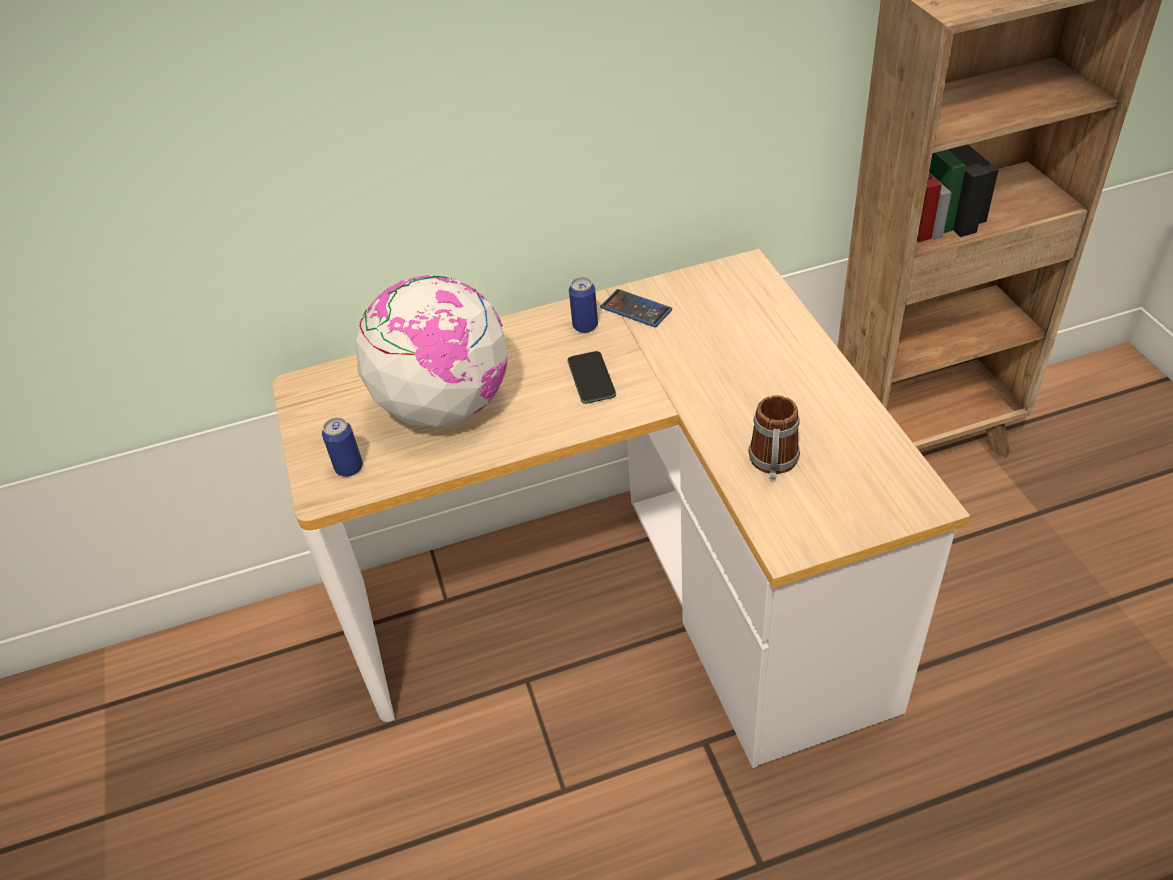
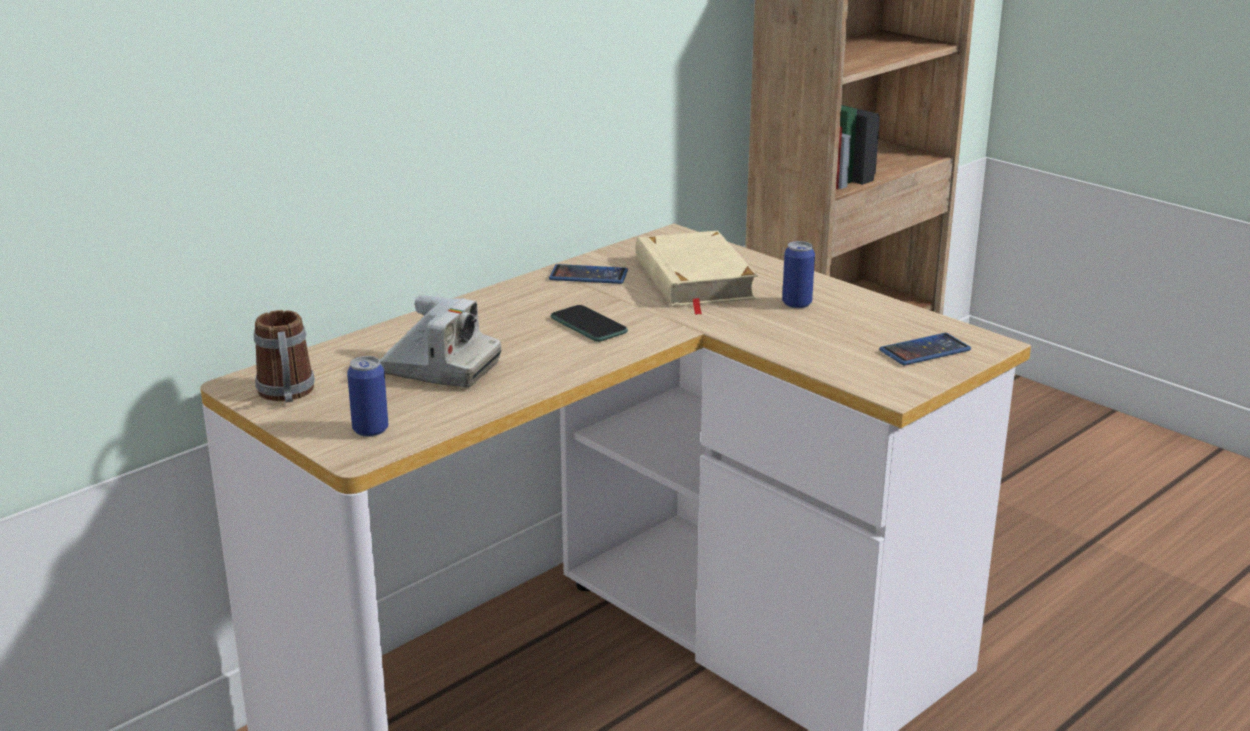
camera: 30 degrees left, 20 degrees down
globe [356,275,508,426] -> camera [380,295,501,388]
can [569,277,598,333] -> can moved to [782,241,815,308]
mug [748,395,800,480] -> mug moved to [254,310,315,403]
none -> beige book [636,231,758,315]
none -> phone [879,333,971,365]

